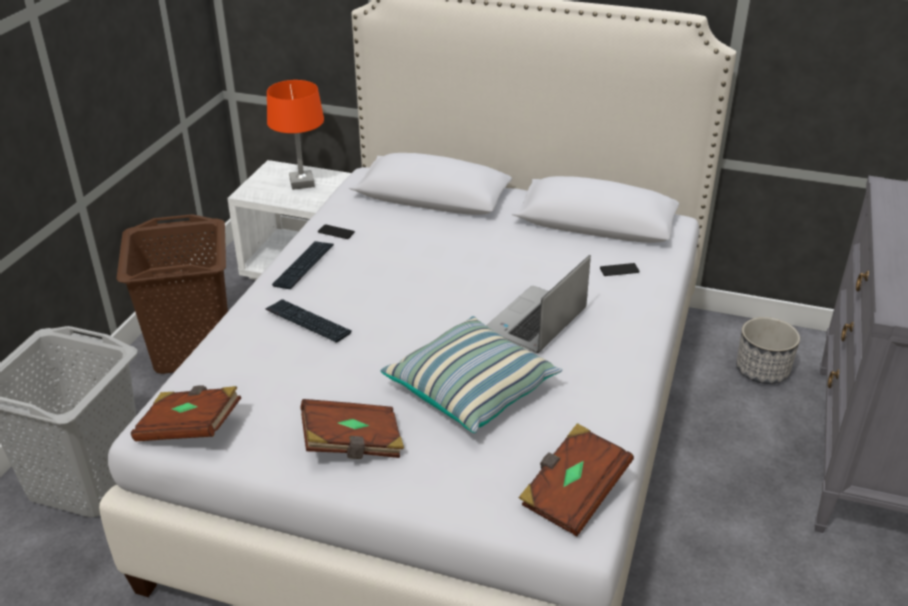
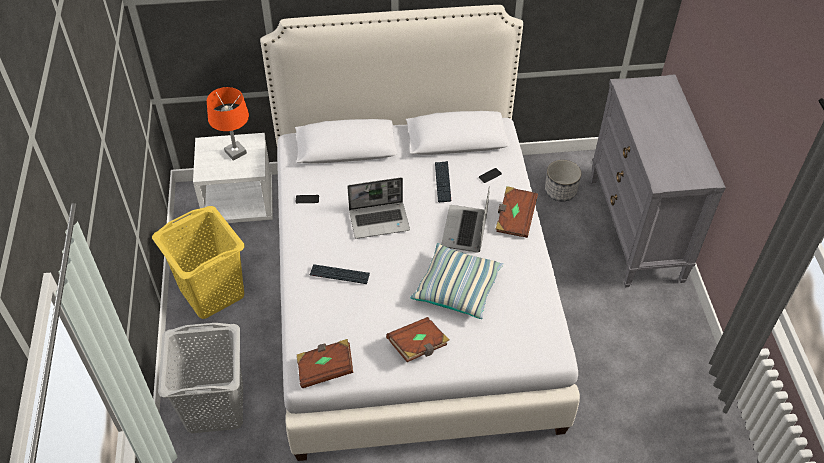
camera: 25 degrees left, 15 degrees up
brown laundry basket [116,214,228,374] -> yellow laundry basket [152,206,245,319]
keyboard [272,241,334,289] -> keyboard moved to [435,161,451,202]
brown book [518,423,634,536] -> brown book moved to [496,186,538,238]
none -> laptop [347,177,410,239]

